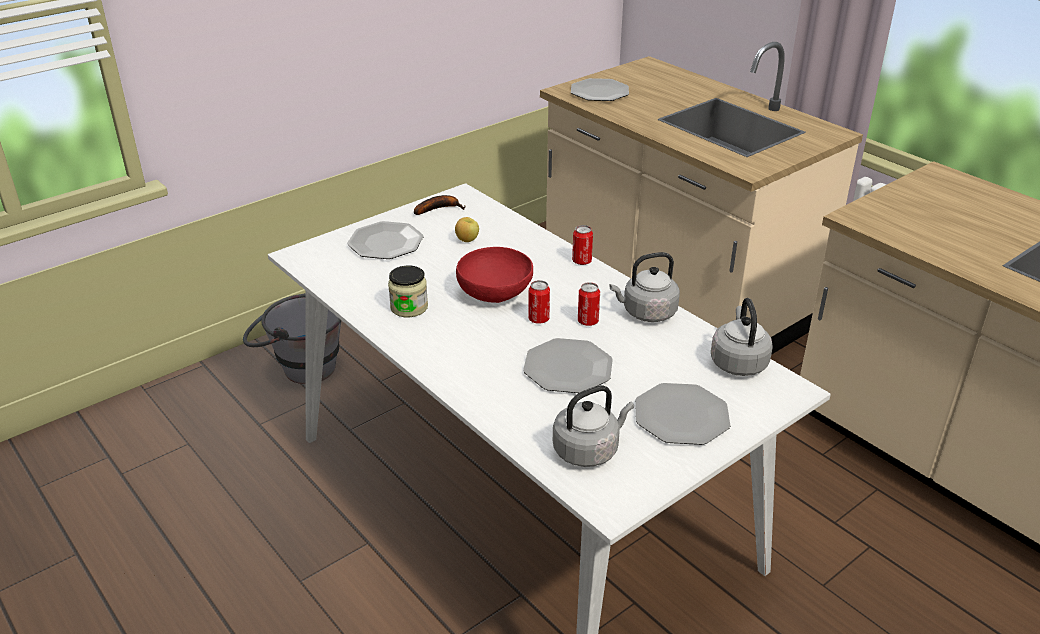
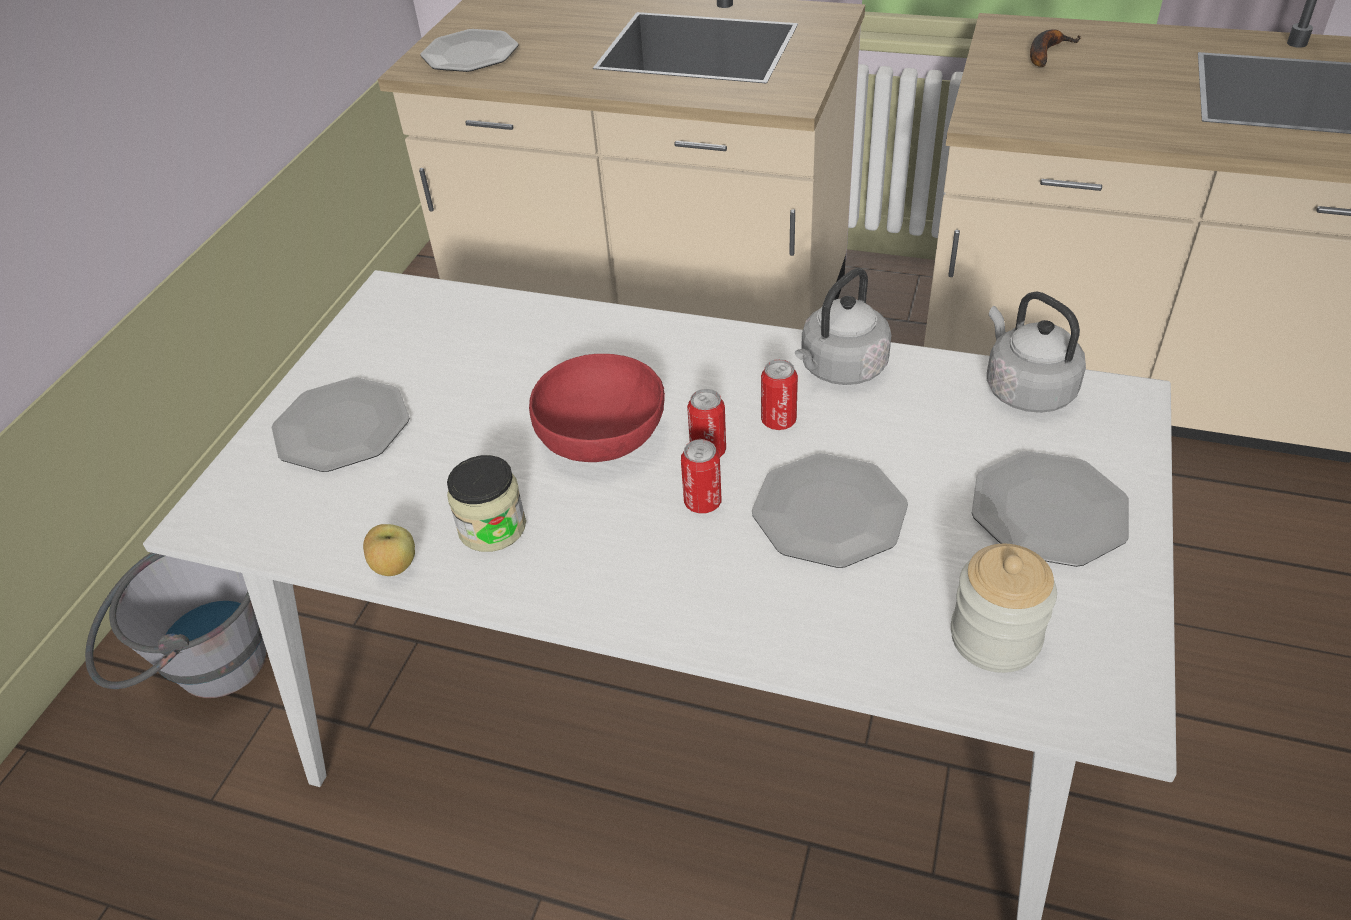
camera: 30 degrees left, 10 degrees up
banana [414,195,465,215] -> banana moved to [1030,29,1081,67]
apple [455,217,479,242] -> apple moved to [363,524,415,576]
grey kettle [553,385,634,467] -> jar [951,544,1057,673]
can [572,225,593,265] -> can moved to [681,439,721,513]

